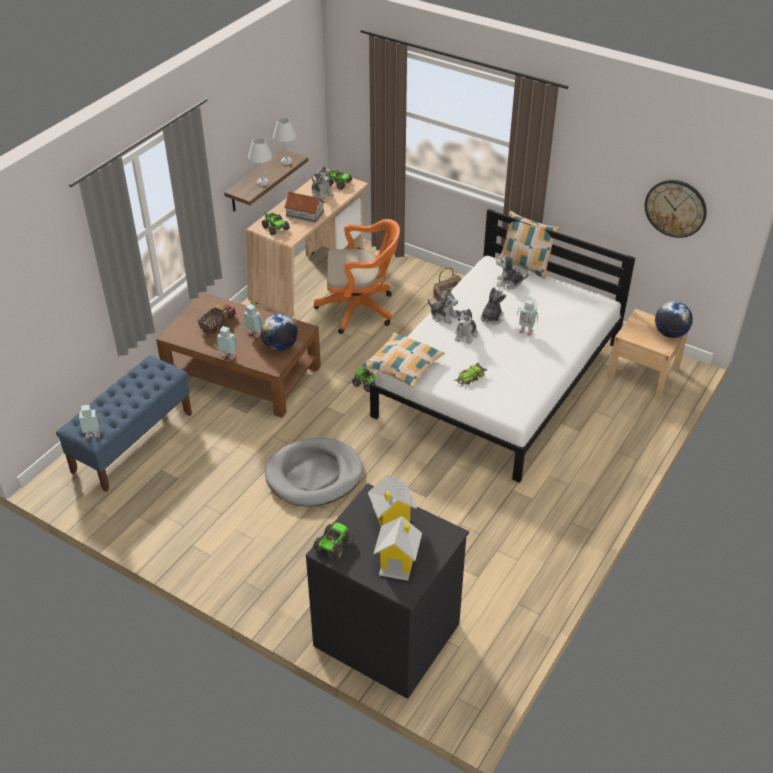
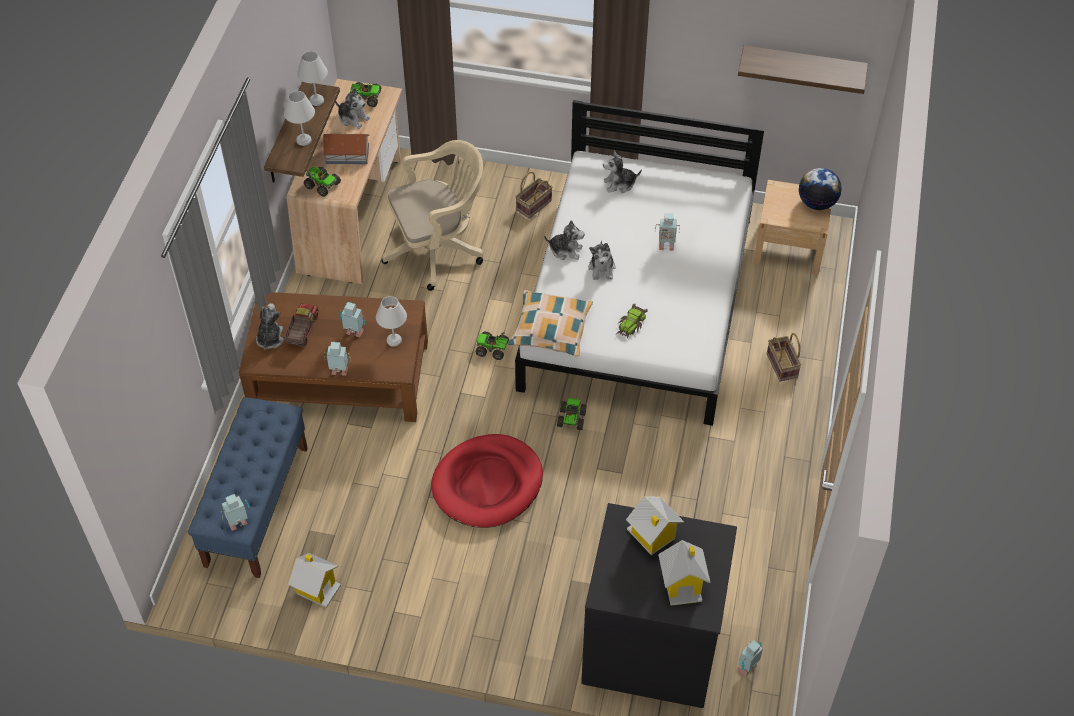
camera: 20 degrees left, 10 degrees up
globe [261,314,298,351] -> white table lamp [376,296,407,347]
grey dog bed [265,437,363,507] -> red dog bed [431,434,543,528]
toy truck [313,523,354,560] -> toy truck moved to [557,398,587,430]
orange office chair [314,219,400,334] -> beige office chair [381,140,484,291]
plush toy [480,287,506,325] -> plush toy moved to [256,303,284,349]
pillow [498,211,559,279] -> none
wall clock [645,180,707,238] -> shelf [738,45,868,94]
none -> toy house [288,553,341,608]
none -> toy robot [737,640,763,676]
none -> basket [767,333,801,382]

